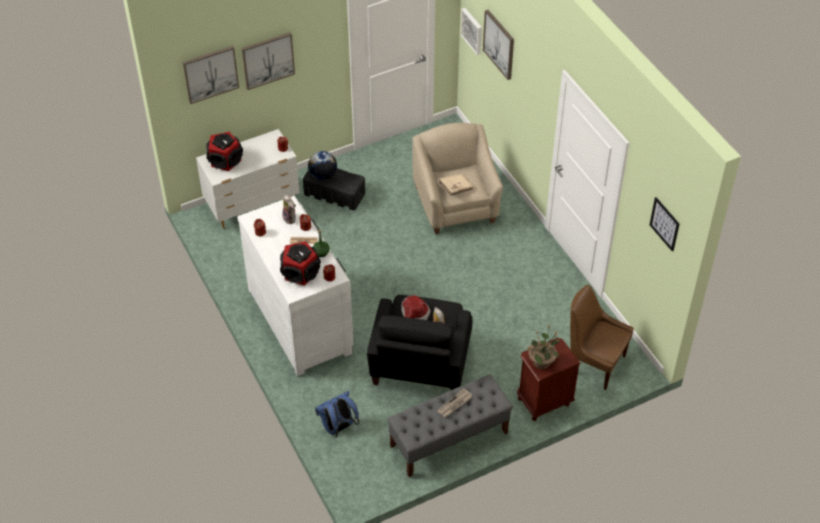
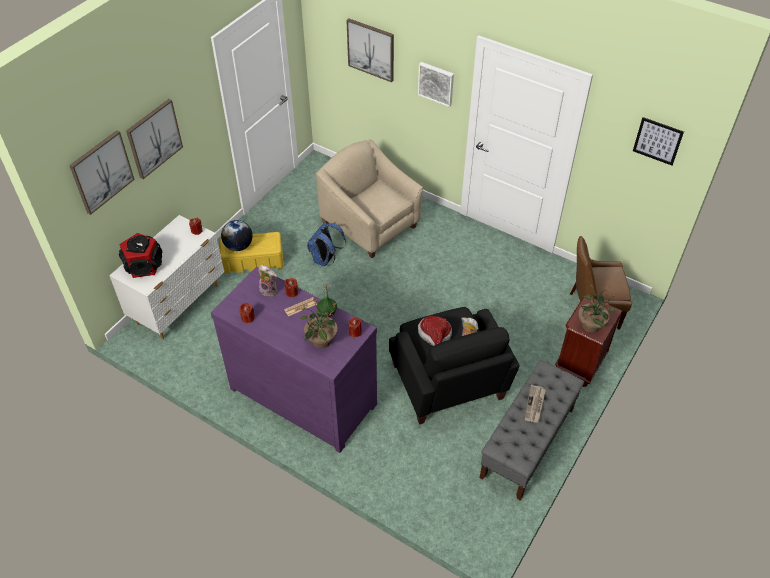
camera: 30 degrees left, 0 degrees up
white dresser [237,196,353,376] -> purple dresser [211,267,377,453]
speaker [280,241,321,286] -> potted plant [300,298,338,348]
black storage box [303,168,365,210] -> yellow storage box [220,232,284,274]
blue backpack [315,391,359,438] -> blue backpack moved to [307,221,346,266]
beige book [438,173,473,195] -> none
picture [461,8,482,55] -> picture moved to [418,62,454,107]

